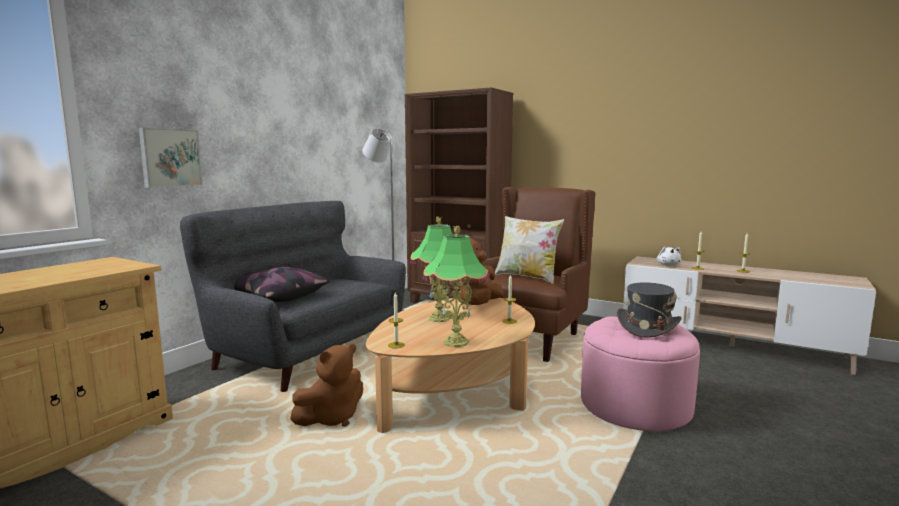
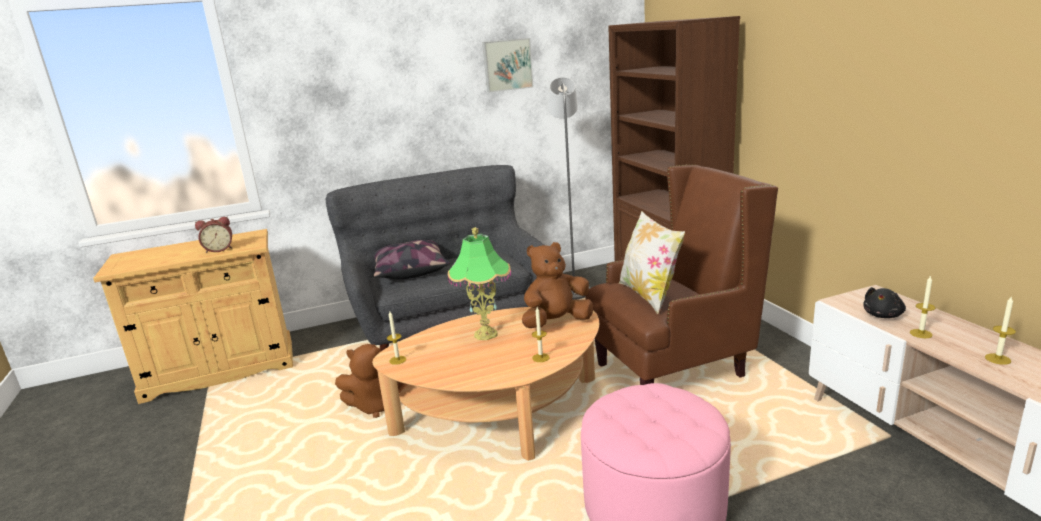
camera: 40 degrees right, 10 degrees up
picture [139,128,203,188] -> picture moved to [482,38,533,93]
table lamp [423,226,490,347] -> none
grey hat [617,282,682,338] -> none
white plush toy [656,247,681,266] -> black plush toy [864,287,906,318]
none -> alarm clock [195,216,232,253]

